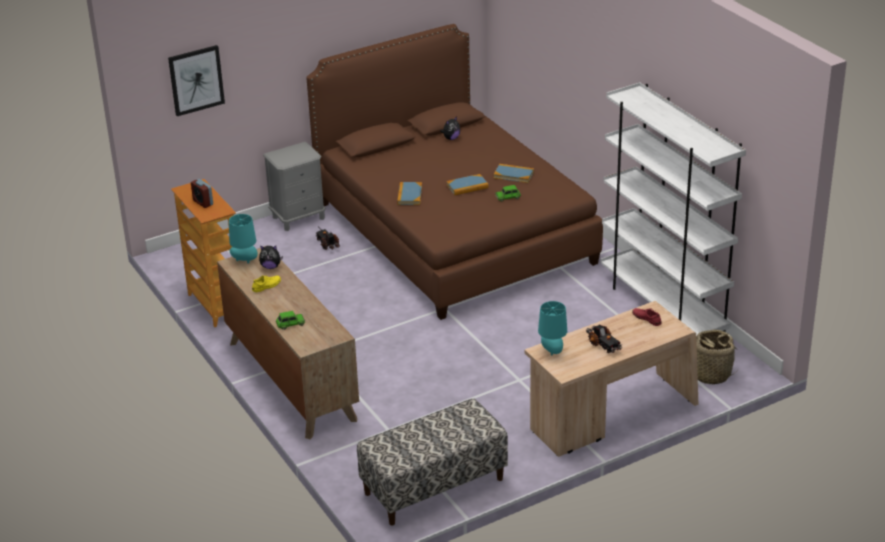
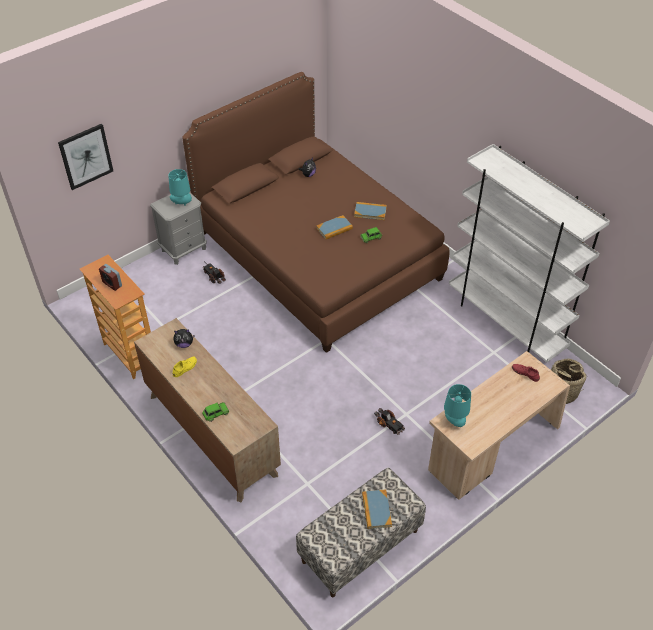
camera: 10 degrees left, 15 degrees up
turquoise table lamp [229,214,258,264] -> turquoise table lamp moved to [168,169,192,206]
book [397,182,422,205] -> book moved to [362,489,392,529]
toy truck [586,324,622,353] -> toy truck moved to [374,408,405,435]

